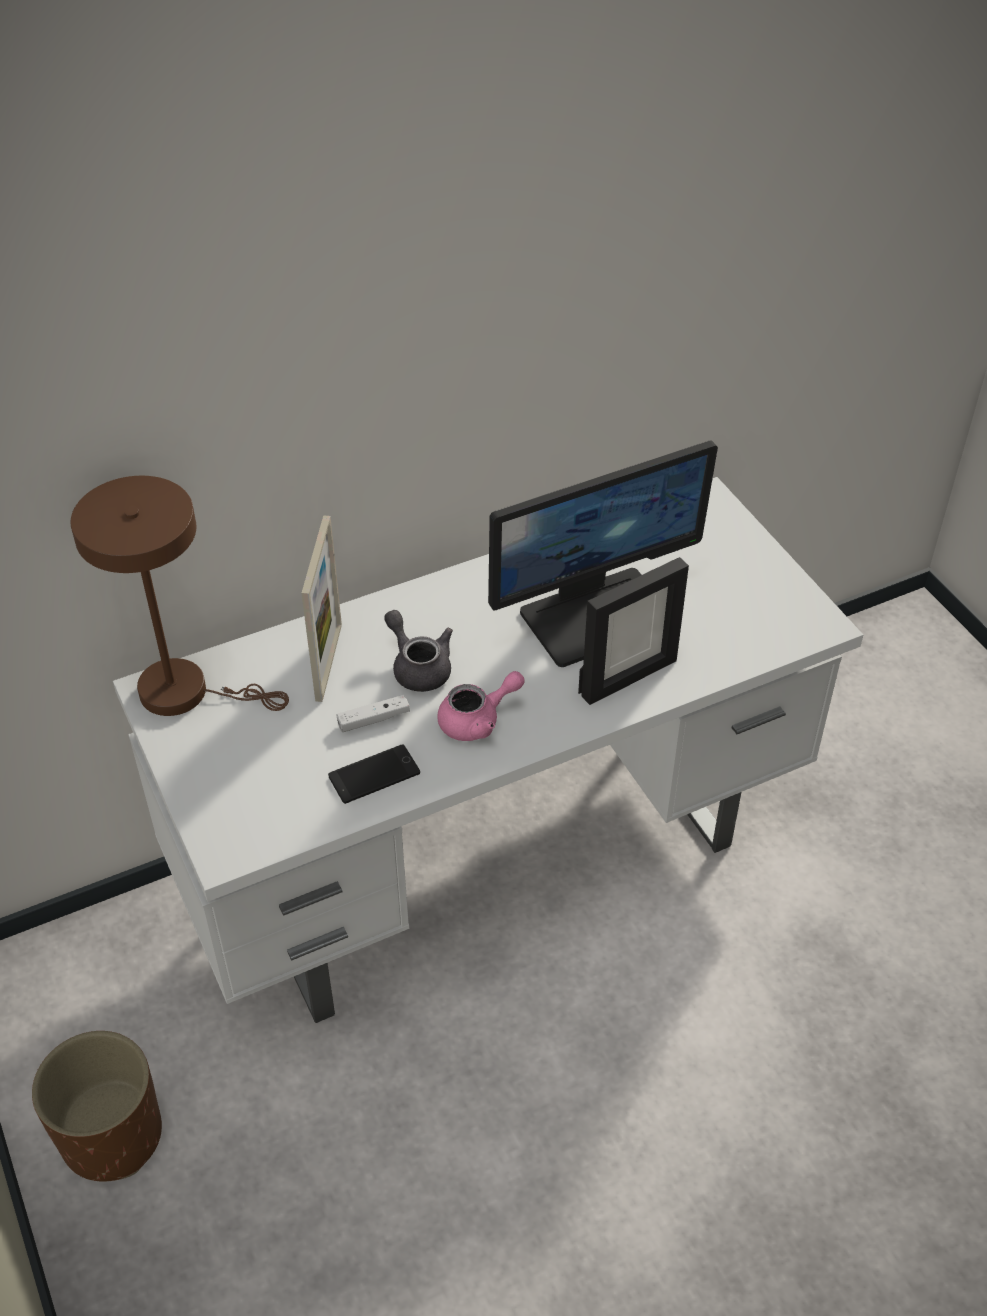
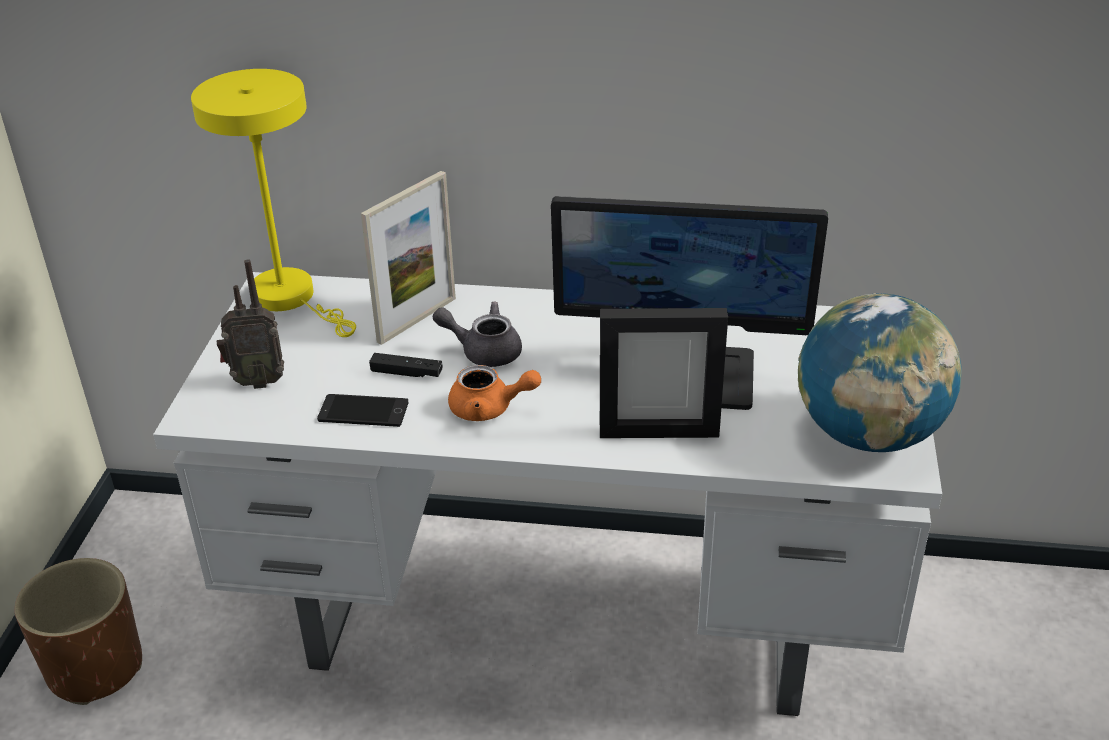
camera: 35 degrees right, 10 degrees down
brown table lamp [71,476,289,716] -> yellow table lamp [191,69,356,337]
white game controller [336,695,410,732] -> black game controller [369,353,443,377]
grey teapot [384,610,453,692] -> grey teapot turned 75 degrees counterclockwise [433,301,522,367]
pink teapot [437,671,524,741] -> orange teapot [448,365,541,421]
none -> radio [217,259,284,389]
none -> globe [798,293,962,452]

